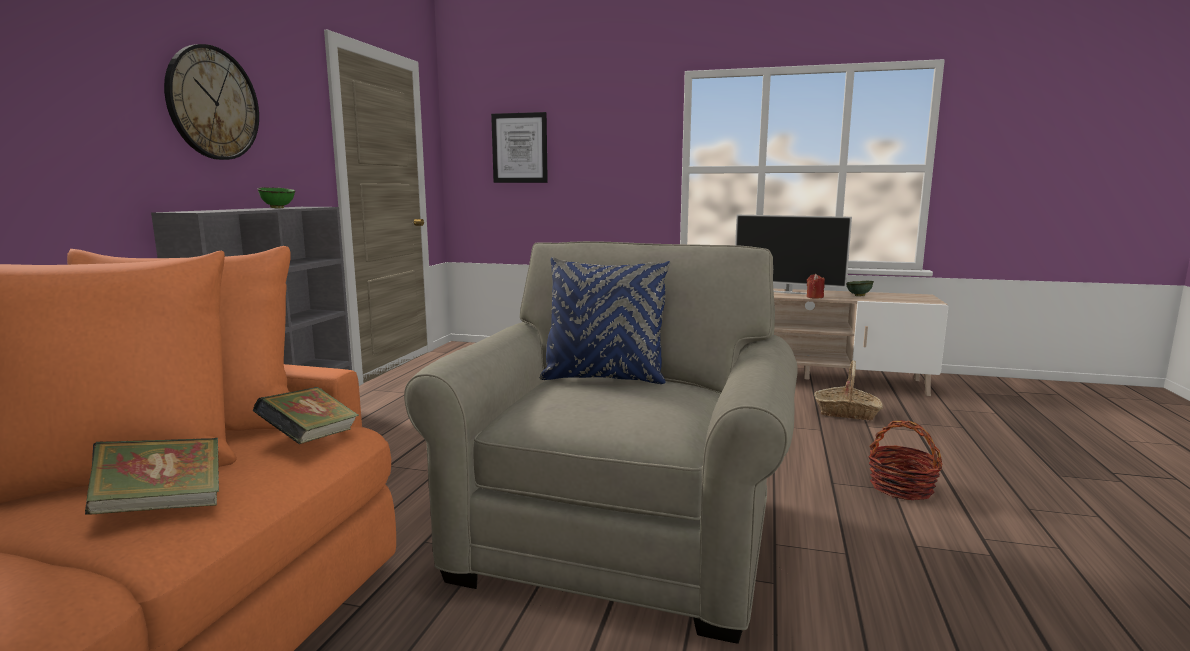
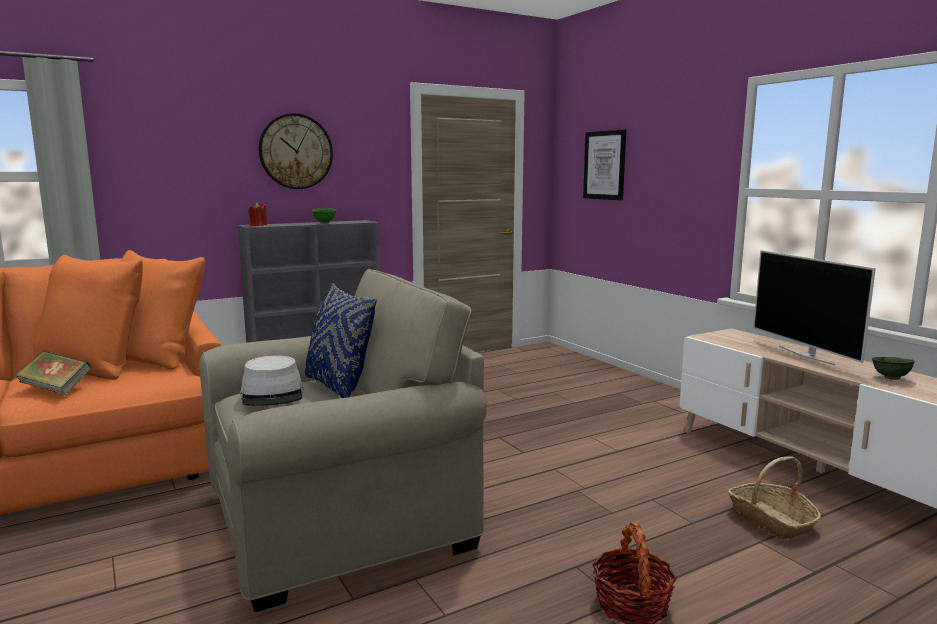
camera: 45 degrees right, 0 degrees up
book [253,387,359,444] -> none
red candle [807,274,825,299] -> red candle moved to [248,202,267,226]
none -> grey hat [240,355,303,406]

